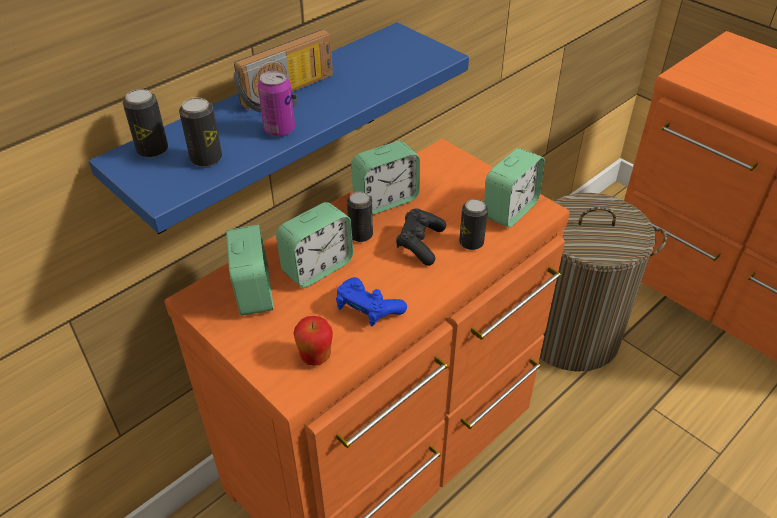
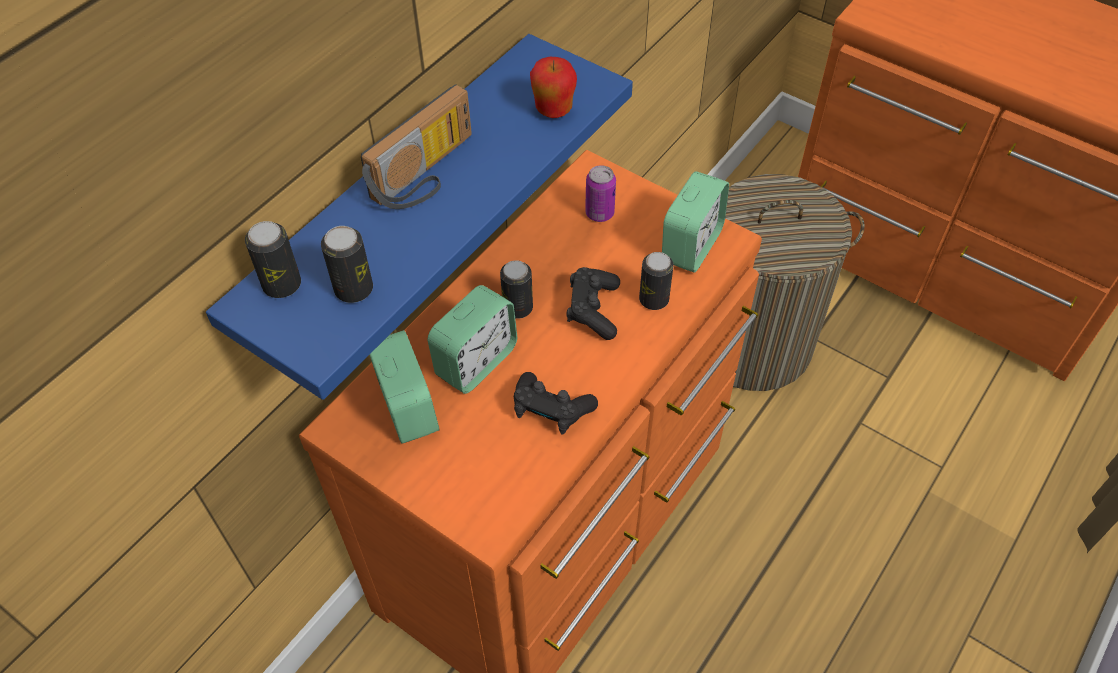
camera: 10 degrees left, 10 degrees up
can [258,70,295,137] -> can moved to [585,165,616,222]
apple [293,316,333,366] -> apple moved to [530,57,577,118]
blue game controller [336,277,407,326] -> black game controller [514,372,598,435]
alarm clock [351,141,420,215] -> none

